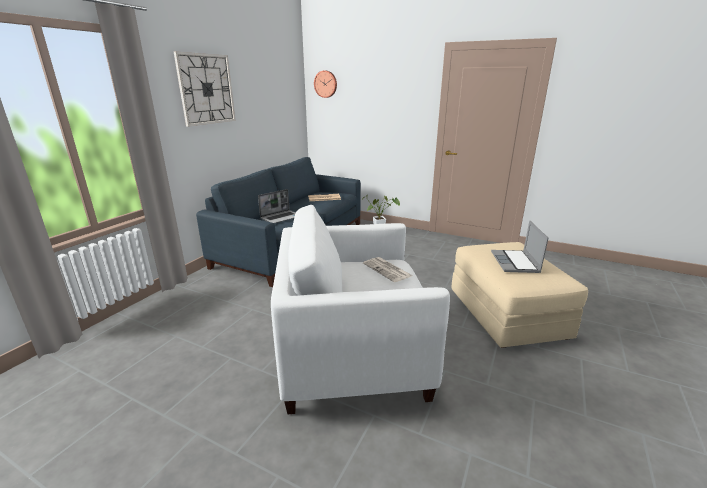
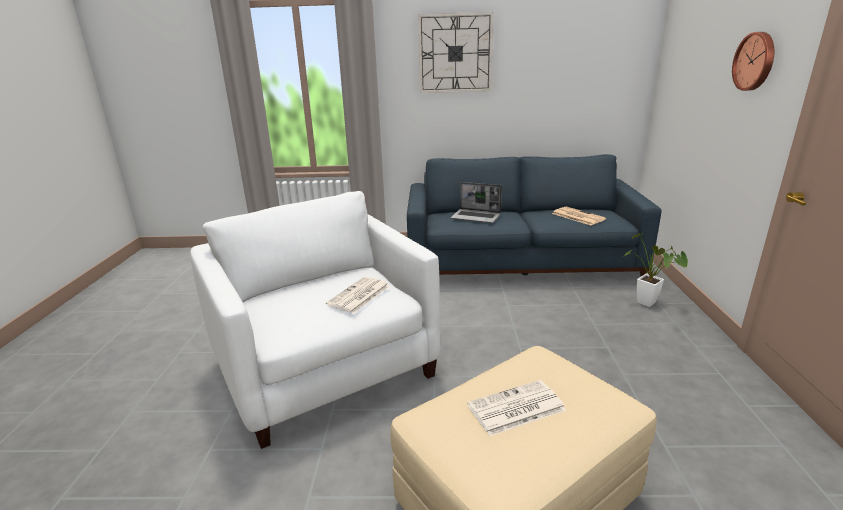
camera: 65 degrees right, 0 degrees up
wall clock [314,71,337,98] -> wall clock moved to [732,32,774,91]
laptop [491,220,548,273] -> newspaper [467,380,566,436]

